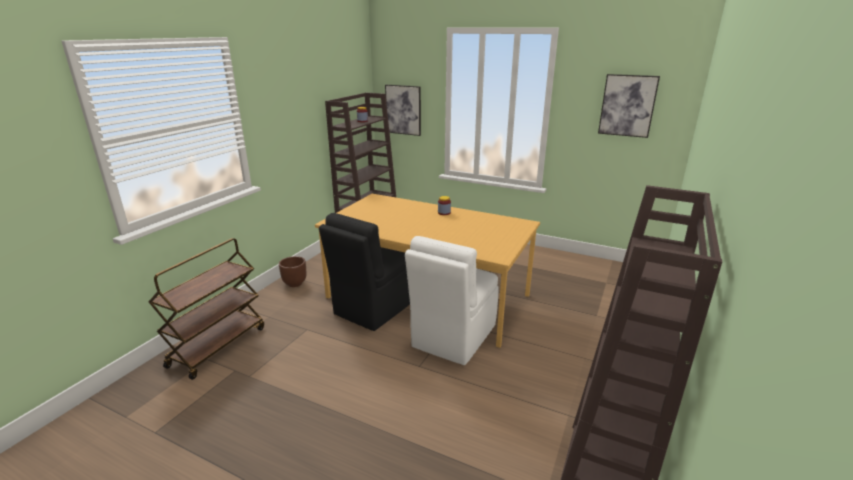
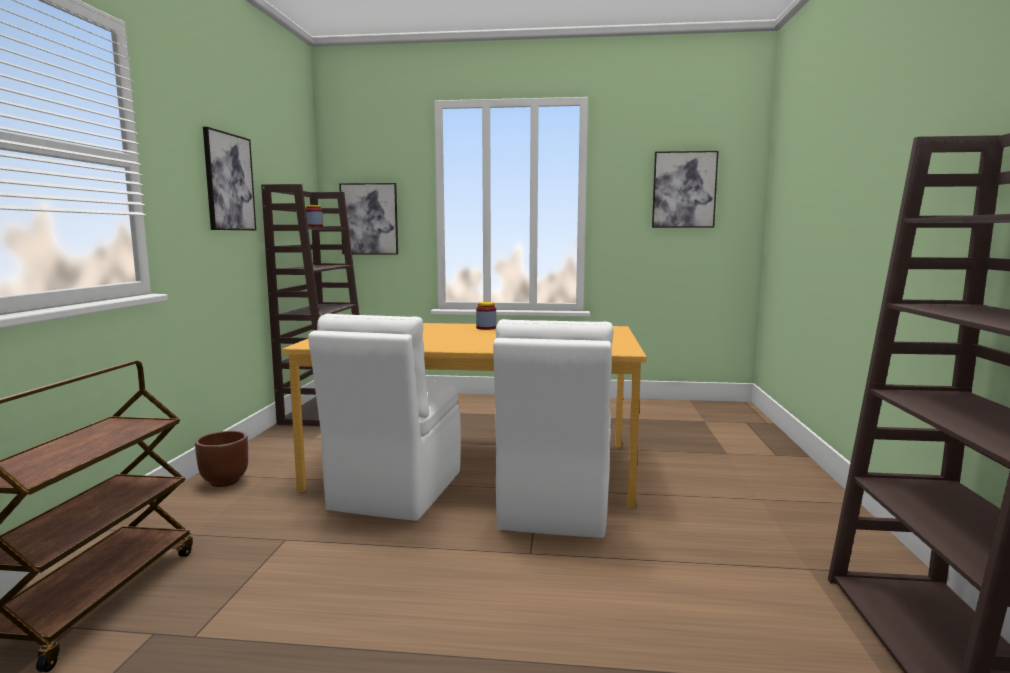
camera: 20 degrees left, 15 degrees down
black chair [319,213,410,331] -> white chair [308,314,461,521]
none -> picture [203,127,256,230]

